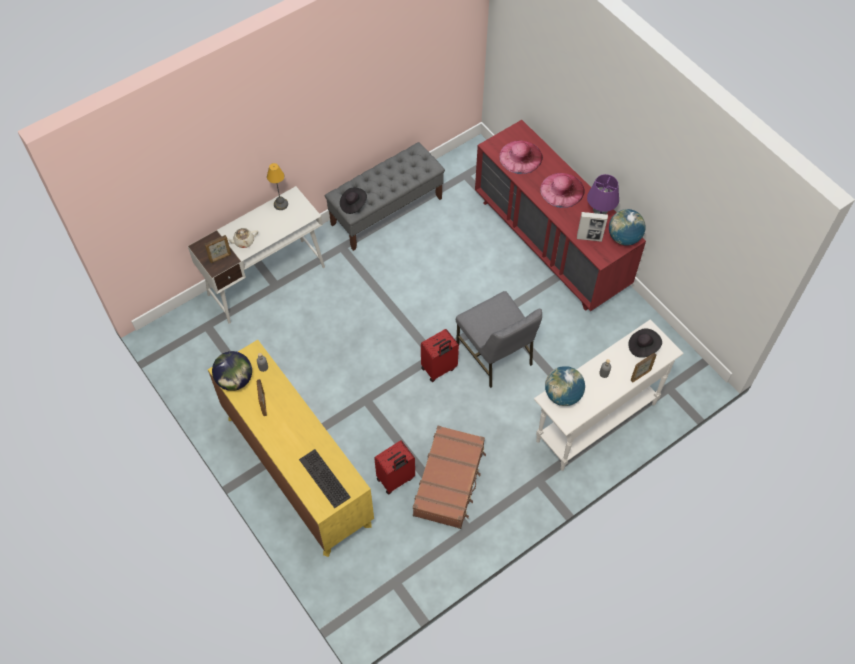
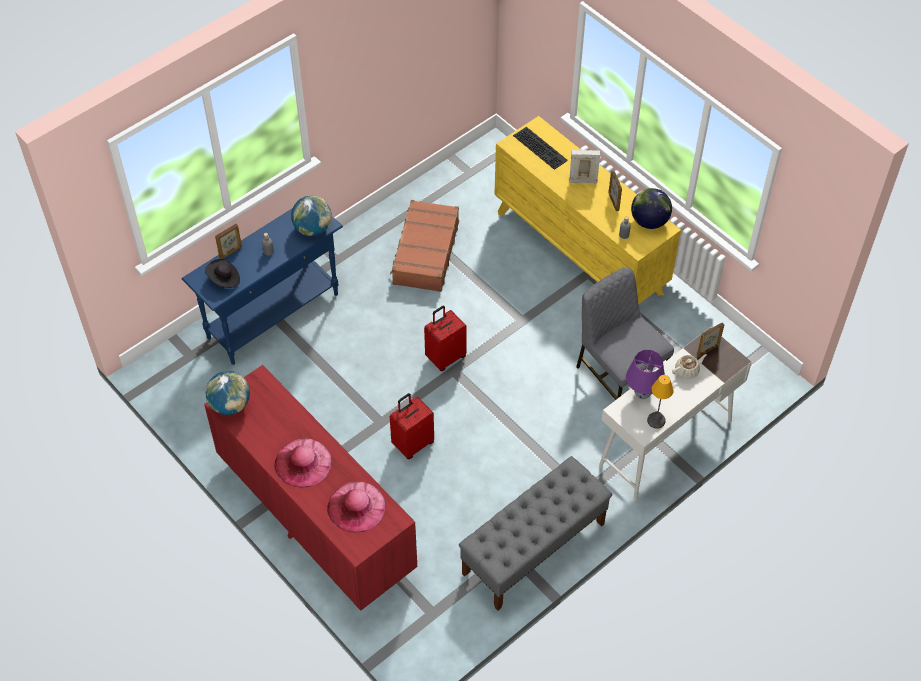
camera: 175 degrees right, 5 degrees down
black hat [340,188,367,214] -> none
red suitcase [374,440,415,495] -> red suitcase moved to [390,393,434,459]
grey chair [456,291,542,388] -> grey chair moved to [576,268,674,400]
white console table [534,319,684,471] -> blue console table [182,209,343,365]
picture frame [577,212,608,242] -> picture frame moved to [570,150,600,183]
purple table lamp [587,174,619,214] -> purple table lamp moved to [626,349,665,399]

